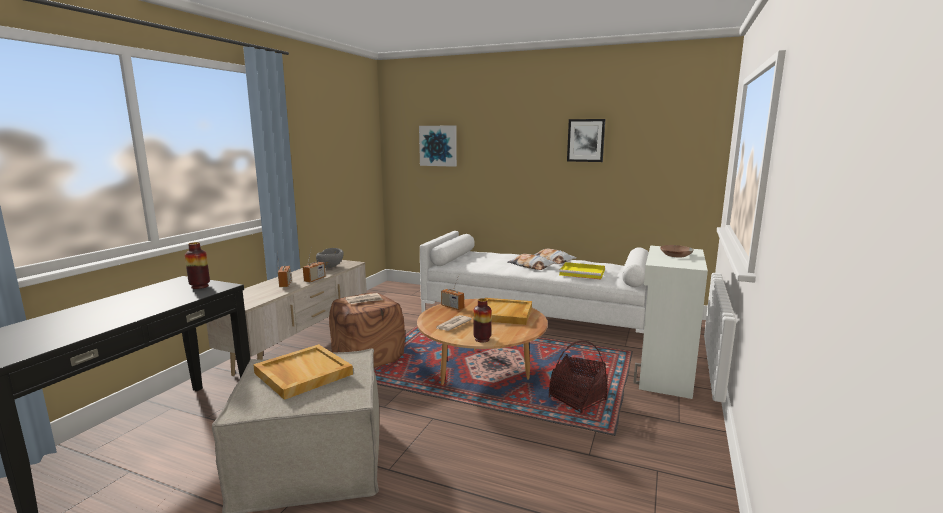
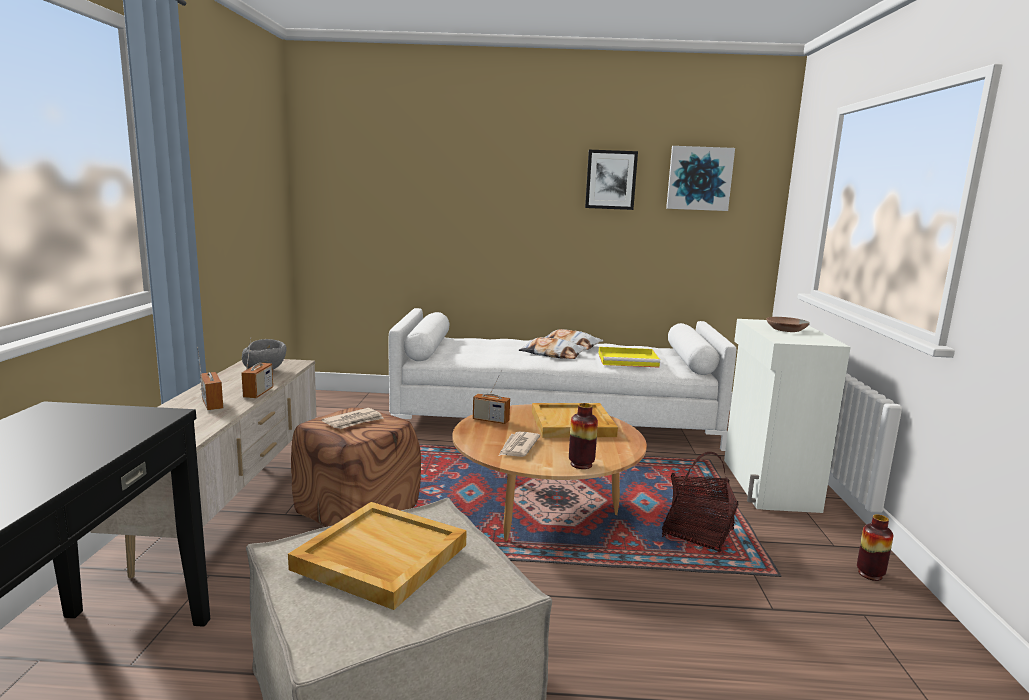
camera: 20 degrees left, 0 degrees up
vase [185,242,210,289] -> vase moved to [857,514,893,581]
picture [419,125,457,167] -> picture moved to [666,146,735,211]

